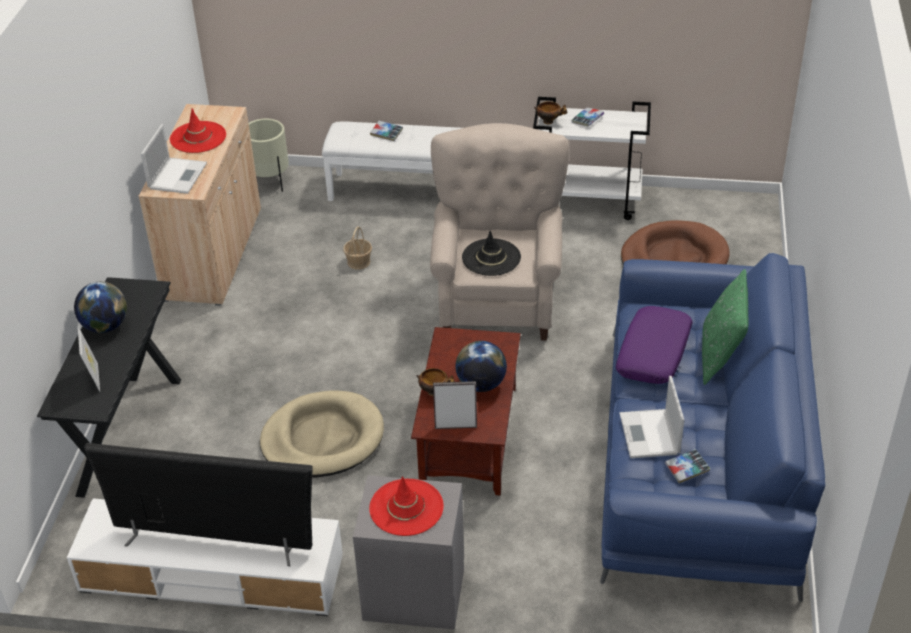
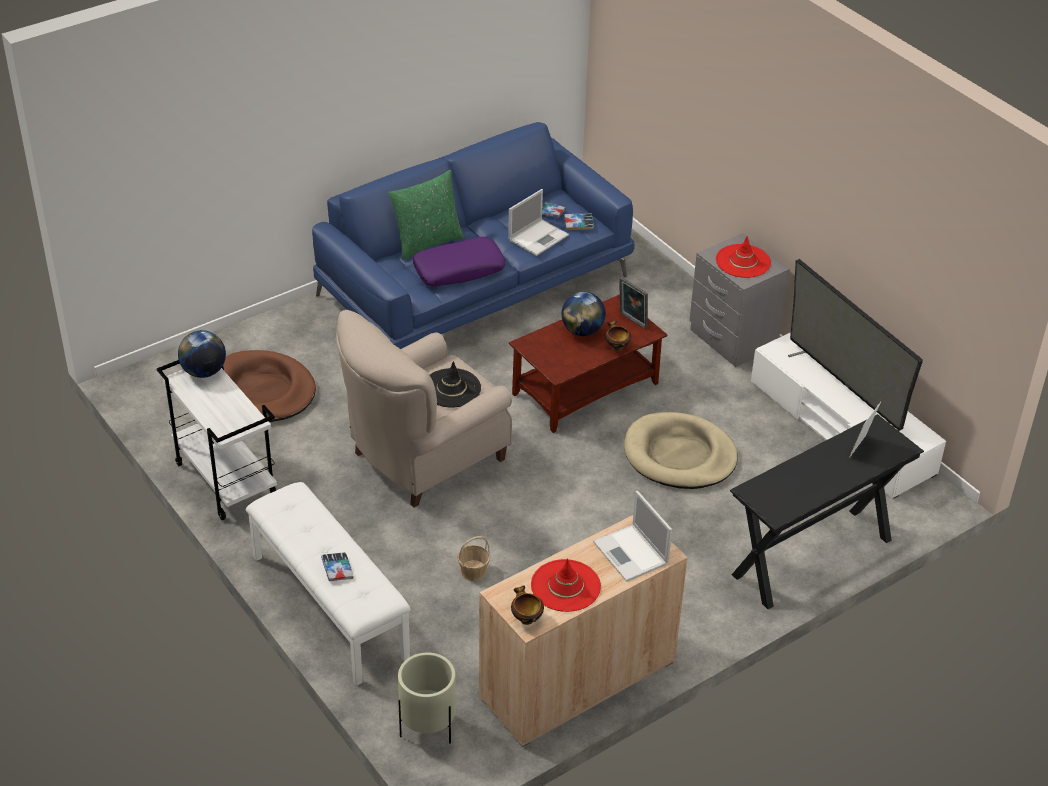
camera: 135 degrees left, 0 degrees up
globe [74,282,127,333] -> globe moved to [178,330,226,378]
laptop [141,124,207,194] -> laptop turned 90 degrees counterclockwise [593,491,672,582]
bowl [534,101,567,124] -> bowl moved to [511,585,544,625]
book [571,107,604,126] -> book moved to [565,213,594,230]

